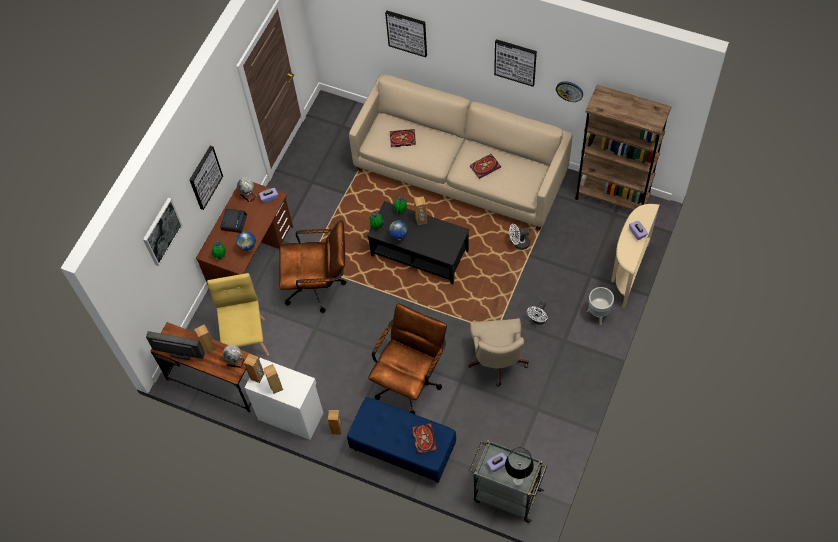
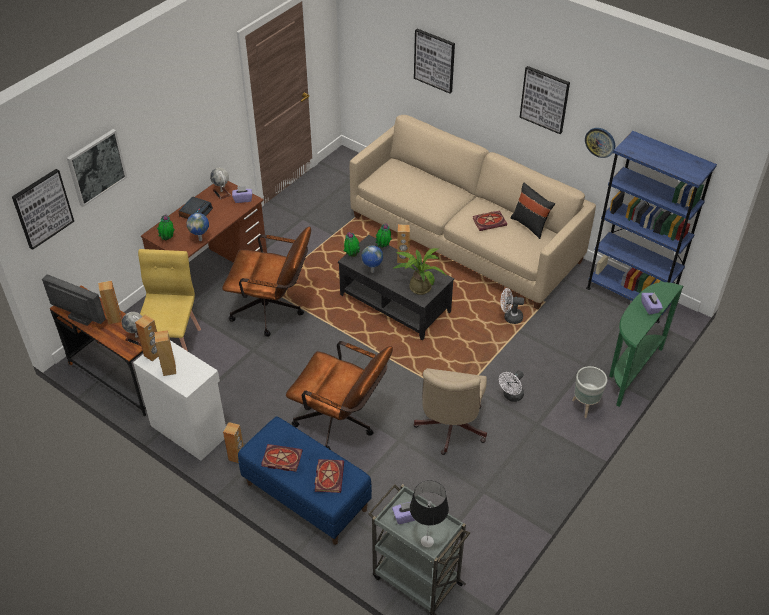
camera: 10 degrees right, 15 degrees down
picture [190,146,223,210] -> picture moved to [12,169,74,250]
brown office chair [368,303,447,414] -> brown office chair turned 75 degrees clockwise [286,341,393,450]
book [390,129,416,147] -> book moved to [261,444,303,472]
brown bookcase [575,84,671,211] -> blue bookcase [586,131,717,323]
beige console table [611,204,659,308] -> green console table [609,282,684,407]
none -> potted plant [394,248,447,295]
none -> black pillow [510,183,555,239]

